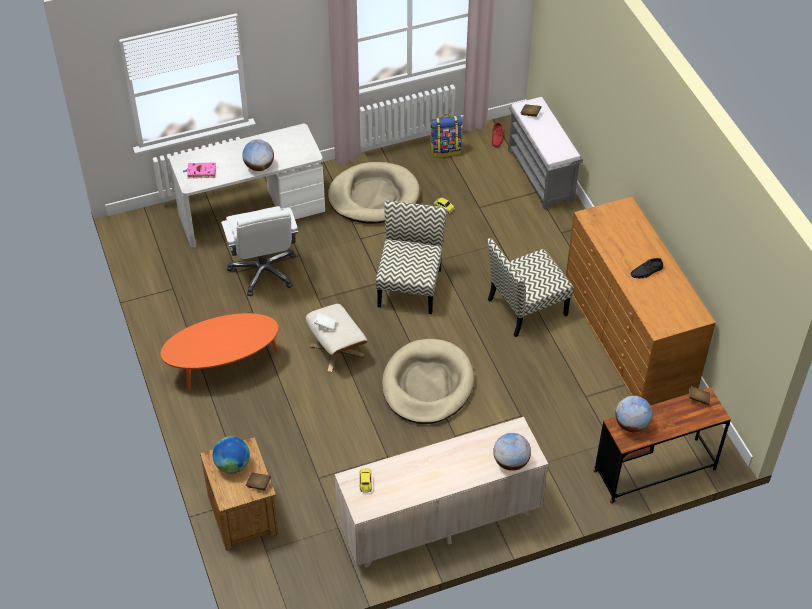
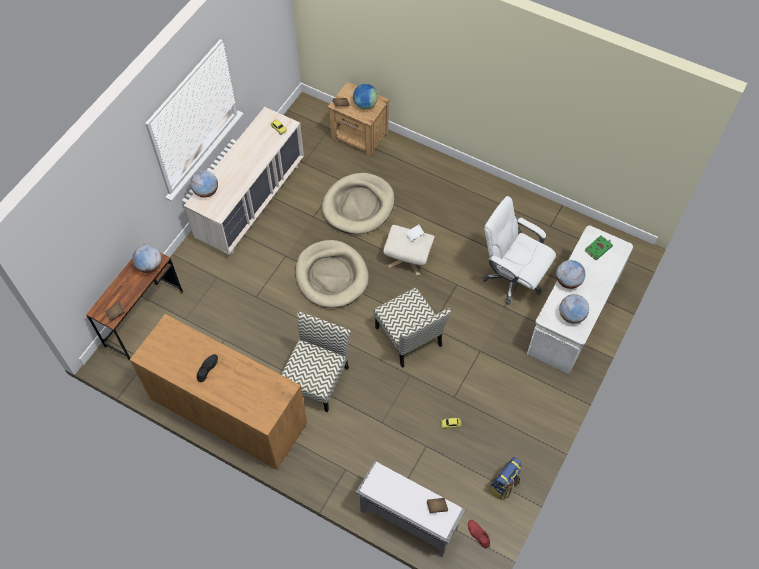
camera: 140 degrees right, 10 degrees up
orange coffee table [161,313,278,392] -> none
pink book [183,162,216,178] -> green book [585,235,613,260]
beige dog bed [328,162,420,224] -> beige dog bed moved to [322,173,395,234]
none -> globe [559,294,589,324]

